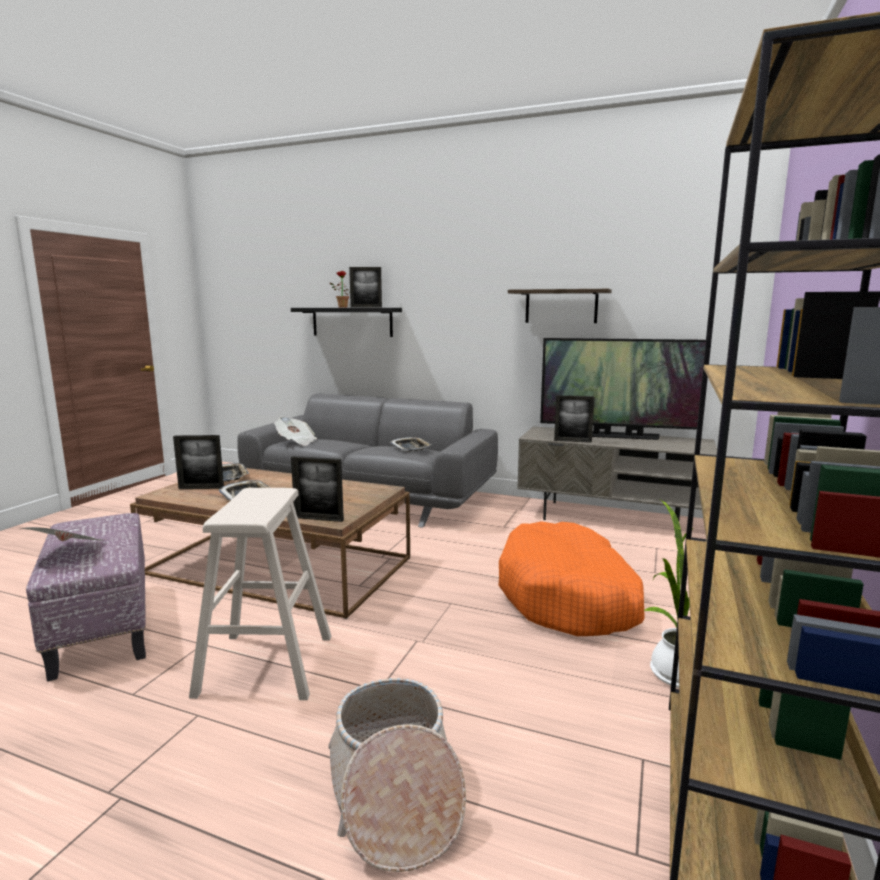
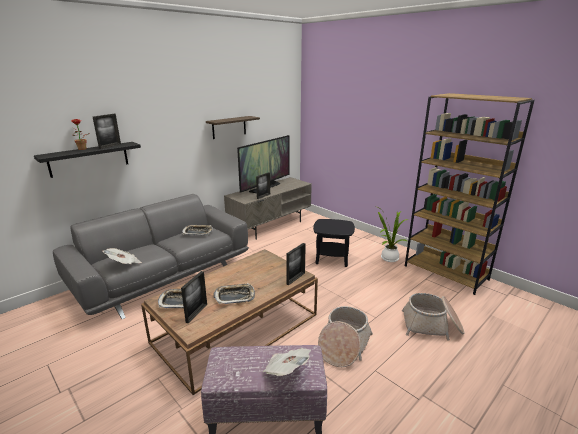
camera: 65 degrees left, 10 degrees up
beige stool [189,488,331,700] -> basket [318,306,373,367]
orange dog bed [498,521,645,636] -> black side table [313,219,355,267]

